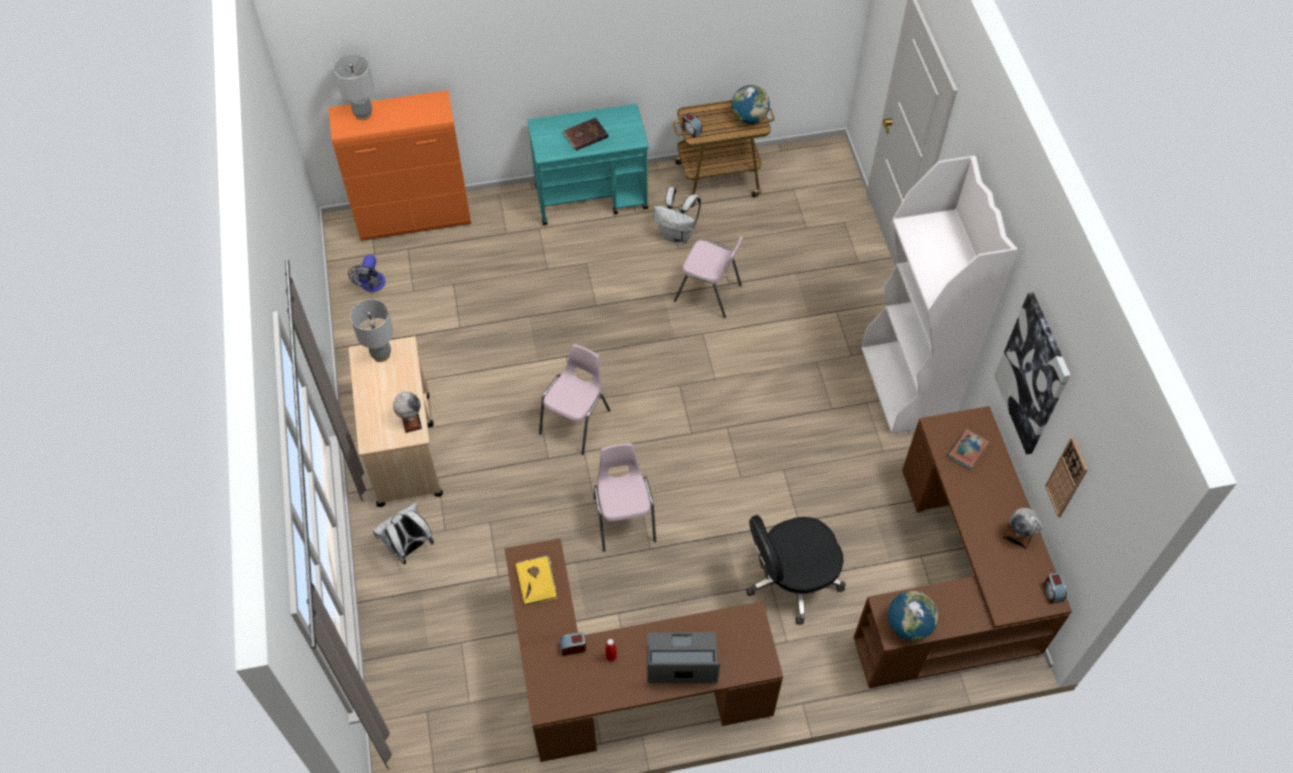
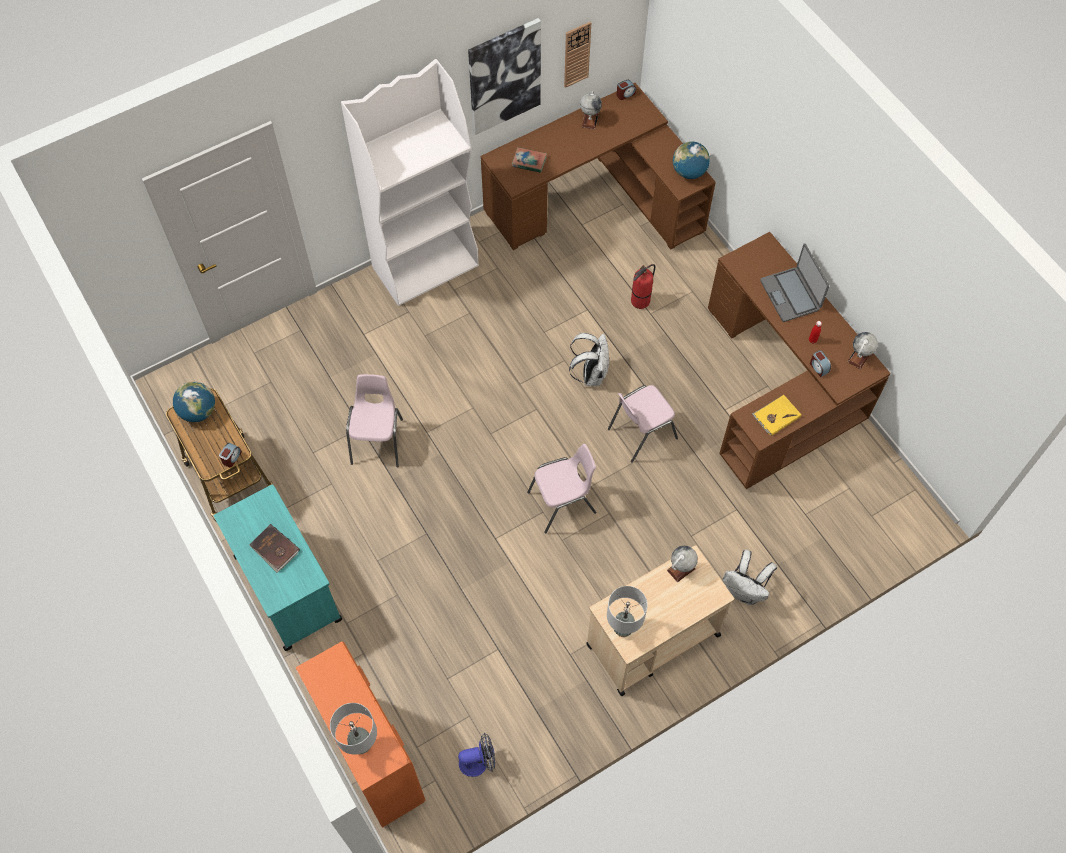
camera: 110 degrees left, 5 degrees up
pink chair [539,344,611,455] -> pink chair turned 150 degrees clockwise [527,444,596,533]
white backpack [653,187,701,244] -> white backpack moved to [569,333,609,386]
black office chair [746,515,846,625] -> fire extinguisher [631,264,655,309]
none -> globe [847,332,878,369]

